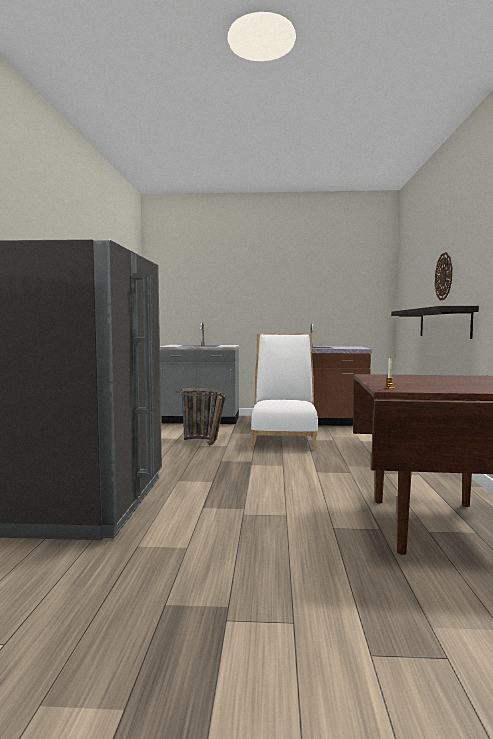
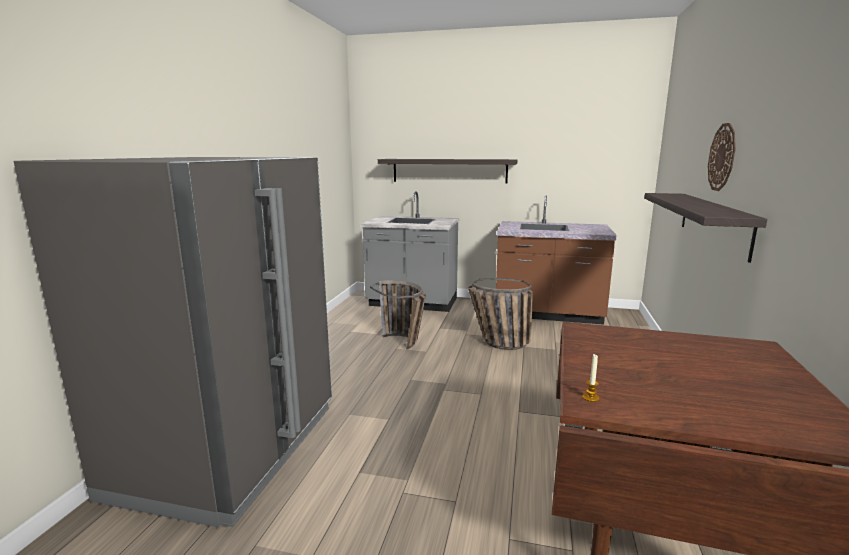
camera: 10 degrees right, 10 degrees up
white chair [250,333,318,451] -> basket [468,278,534,350]
none -> shelf [378,159,517,184]

